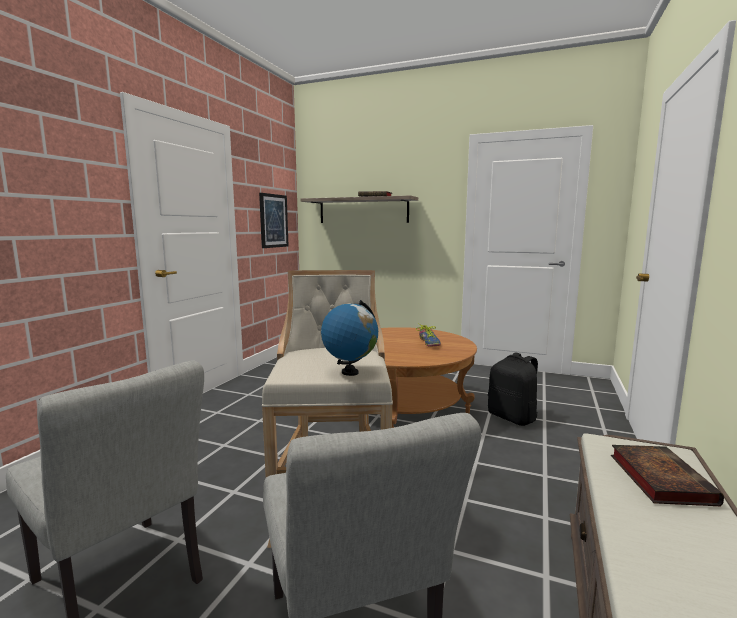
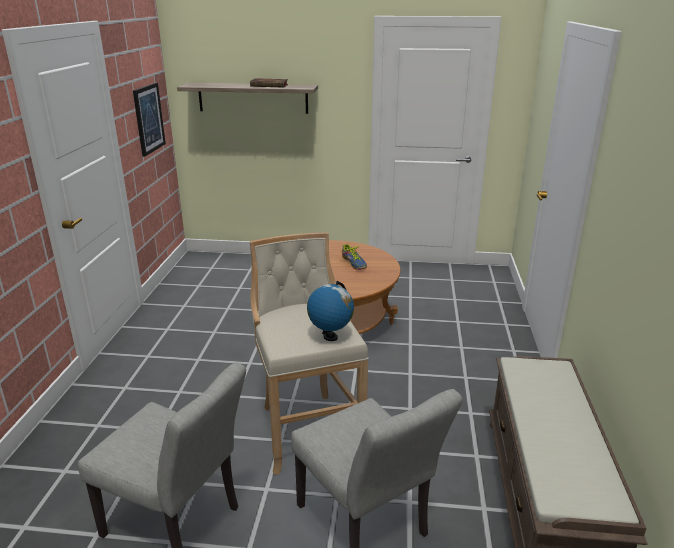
camera: 15 degrees left, 15 degrees up
black backpack [488,353,538,426] -> none
book [611,445,724,506] -> none

